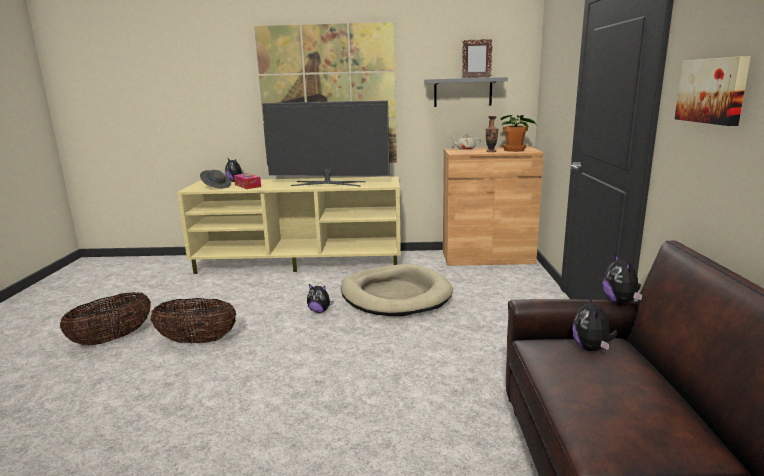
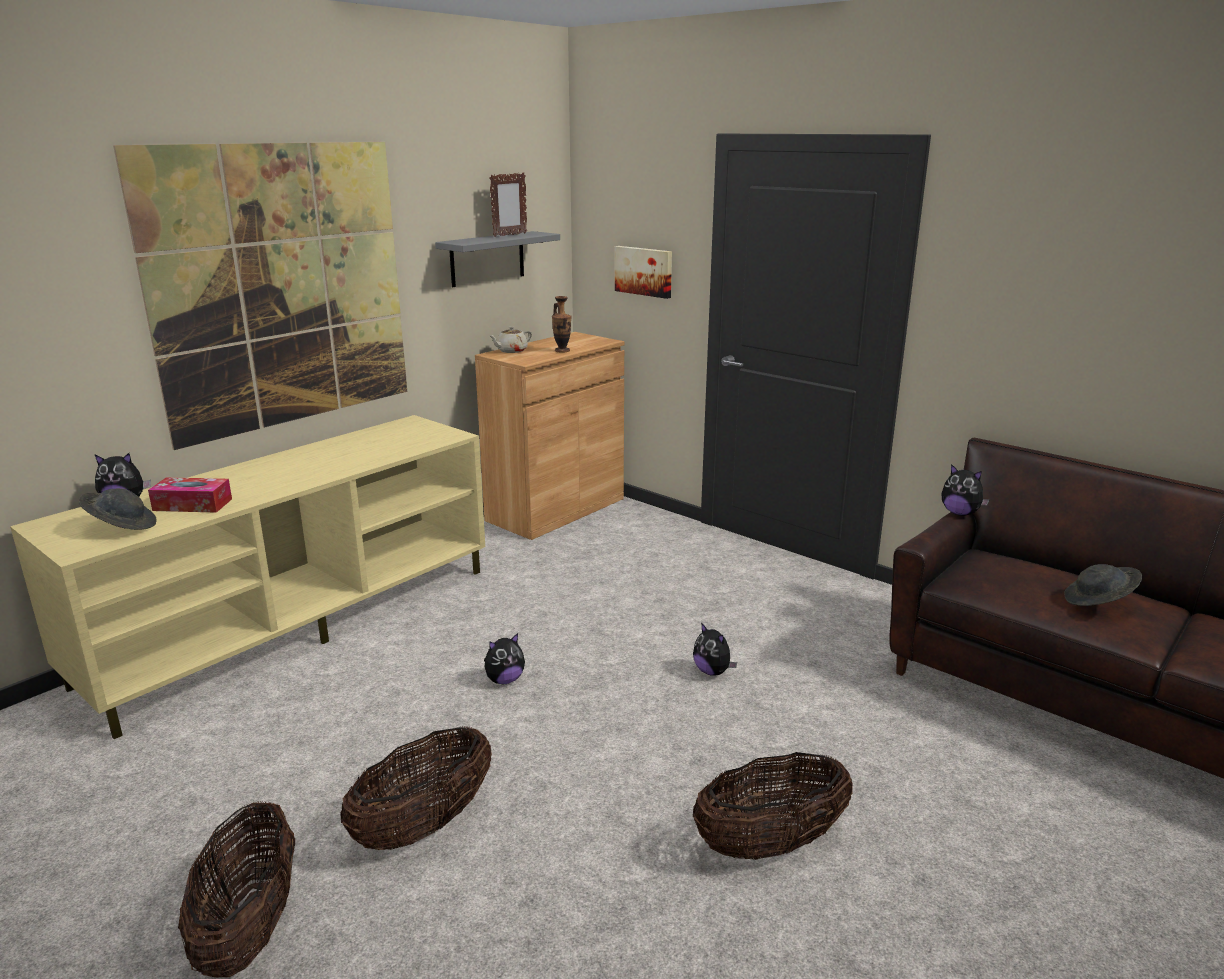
camera: 50 degrees left, 5 degrees up
television [262,100,390,186] -> none
beige dog bed [341,264,453,316] -> none
potted plant [501,115,536,152] -> none
plush toy [573,295,618,351] -> plush toy moved to [693,623,737,676]
picture [675,56,751,126] -> picture moved to [615,246,672,299]
none -> basket [693,752,853,860]
none -> grey hat [1064,564,1142,606]

